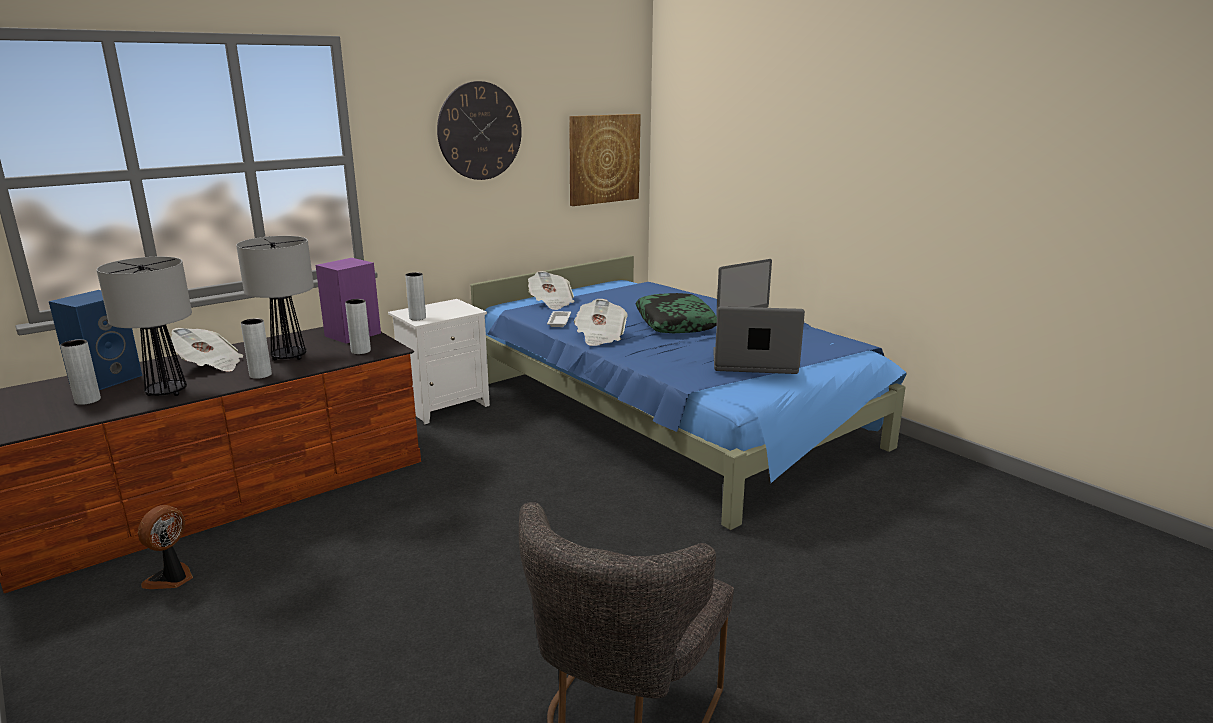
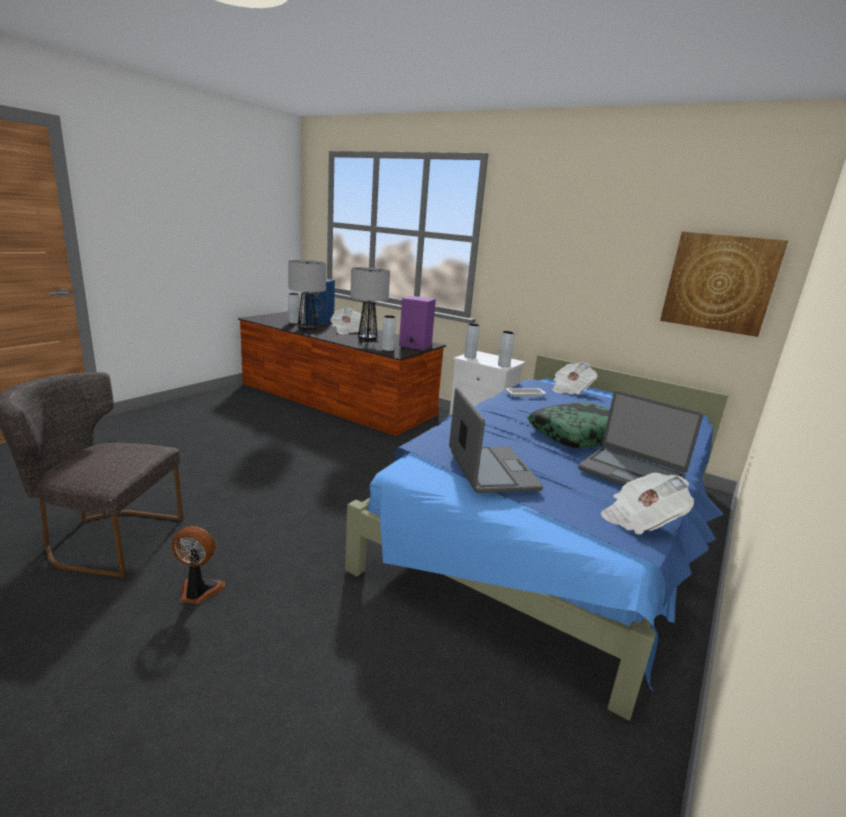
camera: 70 degrees right, 0 degrees up
fan [138,505,193,589] -> fan moved to [172,526,225,604]
grey vase [241,318,272,379] -> grey vase moved to [498,331,515,367]
wall clock [437,81,522,180] -> none
newspaper [574,299,628,346] -> newspaper moved to [601,473,694,535]

